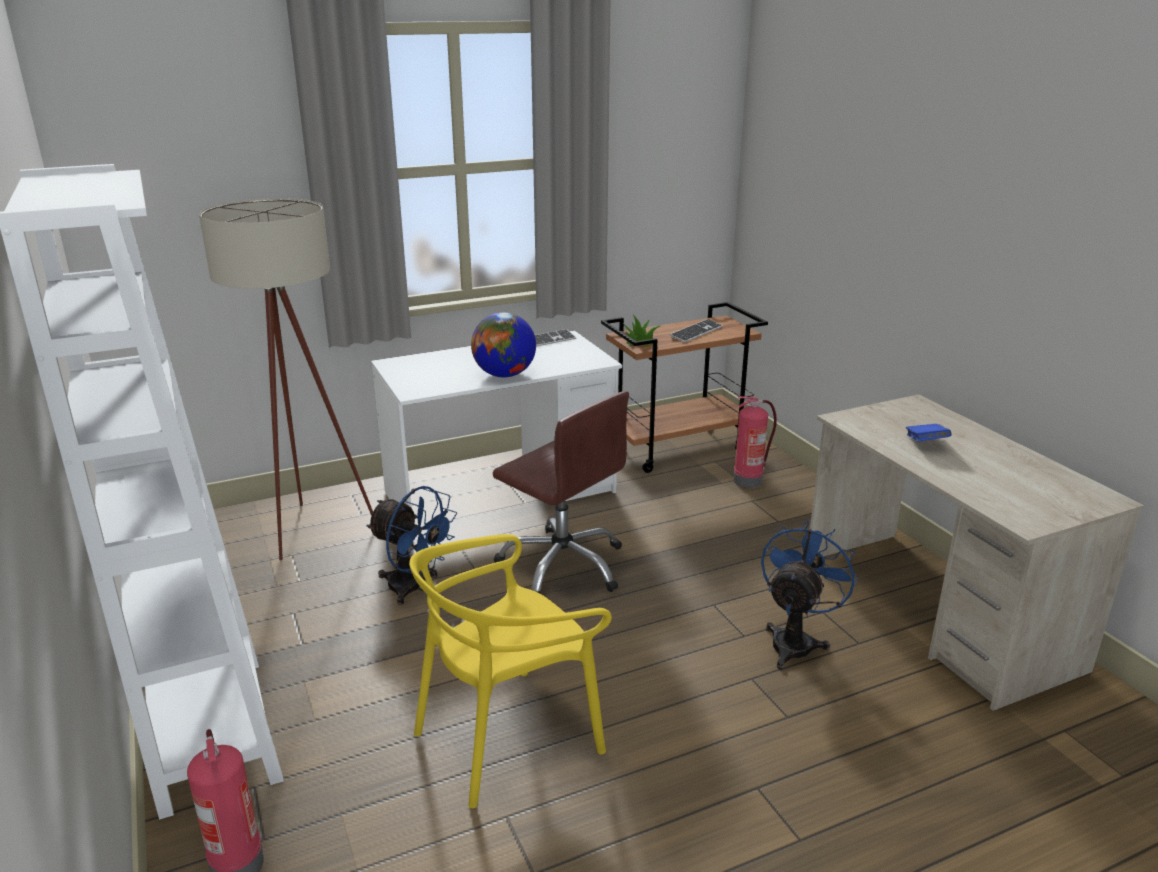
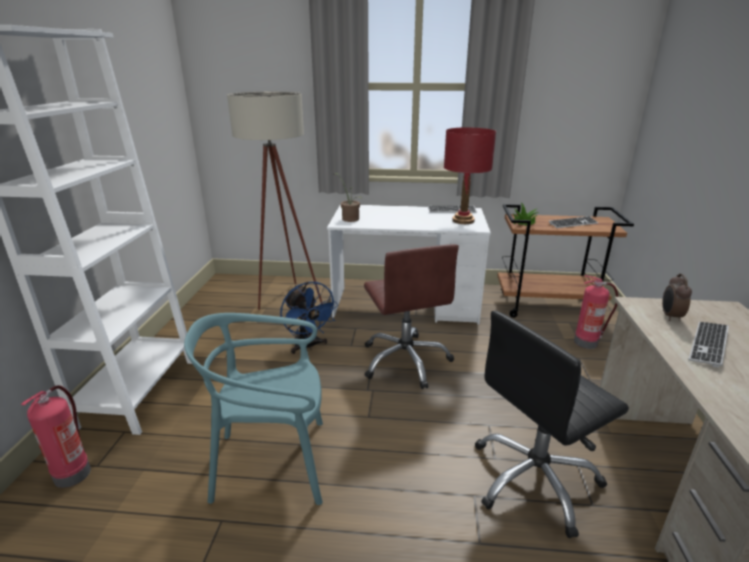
camera: 30 degrees right, 0 degrees up
yellow chair [409,534,612,808] -> turquoise chair [184,313,323,505]
globe [471,312,536,378] -> none
blue fan [761,520,859,669] -> black office chair [475,311,629,538]
blue book [906,424,951,441] -> keyboard [689,322,729,368]
none -> potted plant [336,173,362,222]
none -> red table lamp [444,127,496,224]
none -> alarm clock [662,274,692,321]

